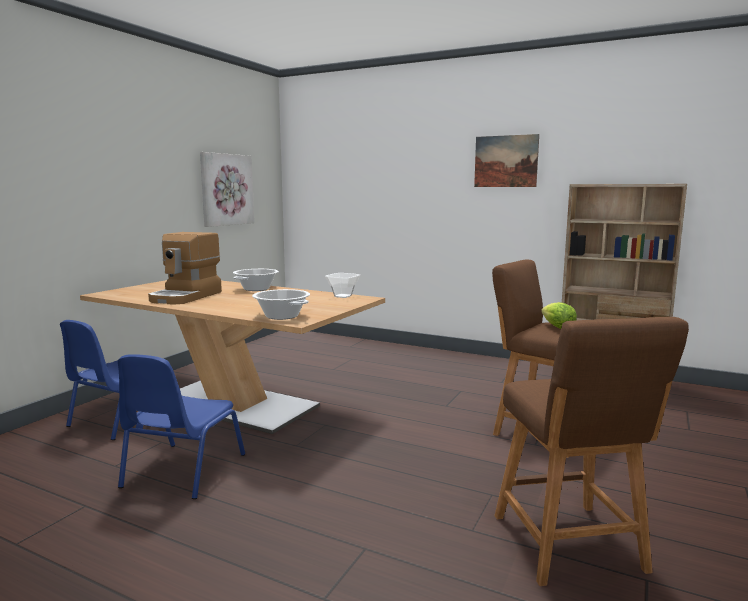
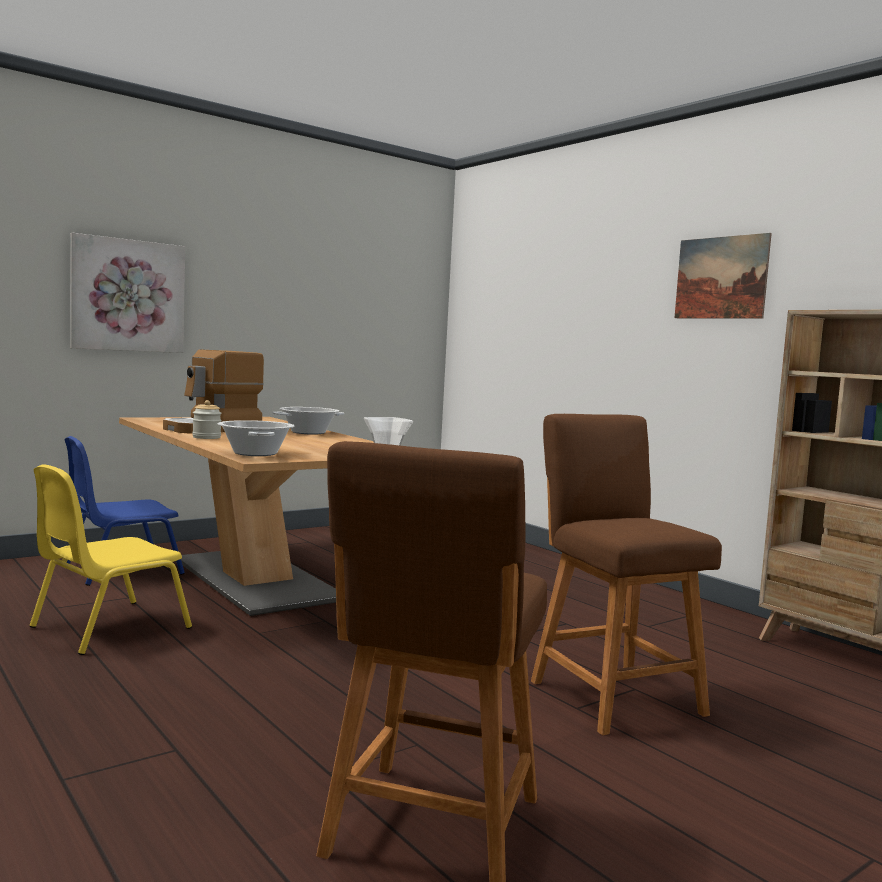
camera: 25 degrees right, 5 degrees down
blue chair [118,354,245,499] -> yellow chair [30,464,192,655]
picture [200,152,254,227] -> picture moved to [70,233,185,353]
lettuce [541,302,577,329] -> none
none -> jar [192,400,222,439]

